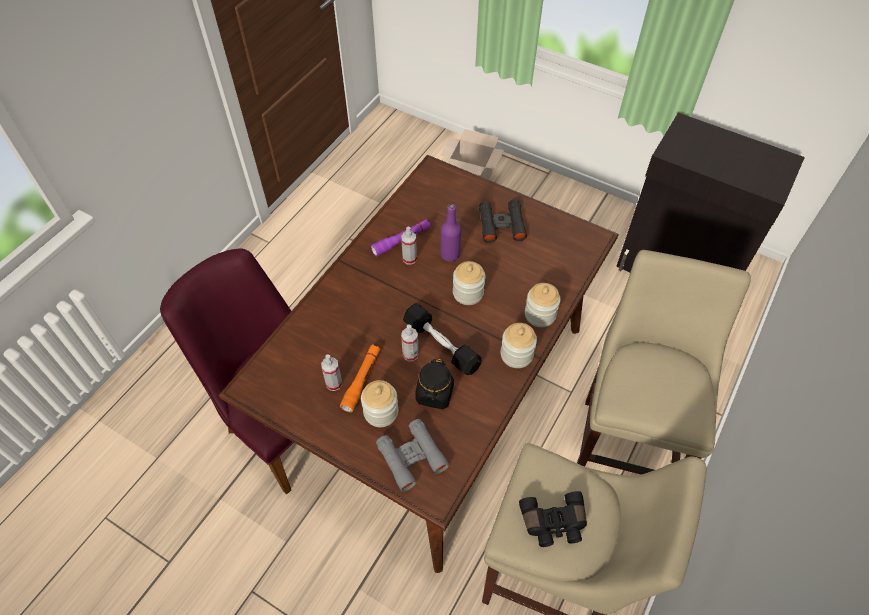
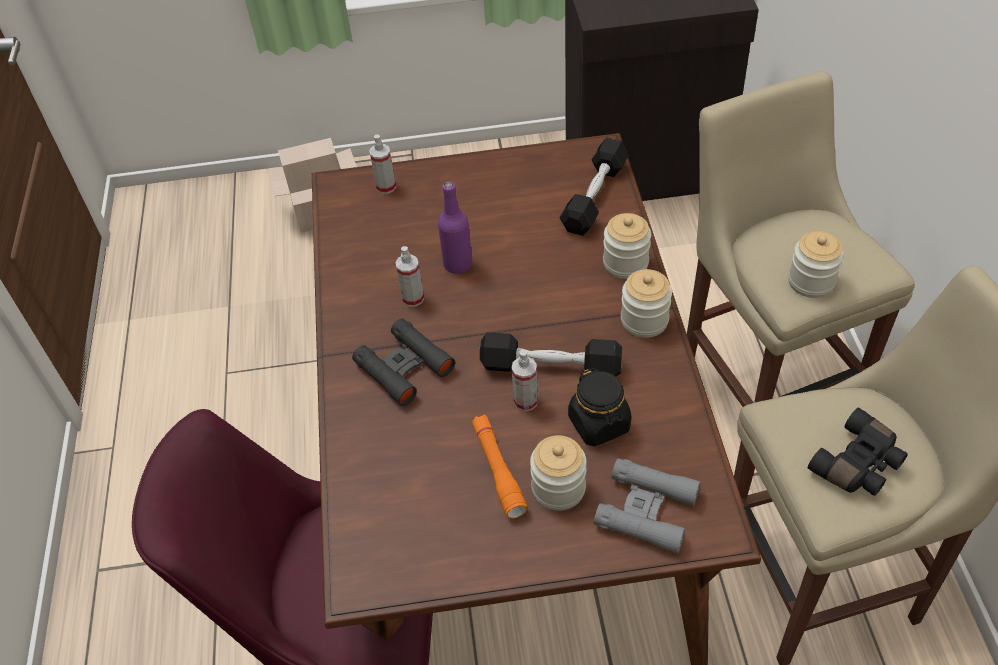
camera: 35 degrees left, 5 degrees down
spray bottle [321,354,342,391] -> spray bottle moved to [369,134,396,194]
purple flashlight [371,219,431,257] -> none
jar [453,261,486,305] -> jar moved to [788,231,844,298]
black binoculars [479,199,527,243] -> black binoculars moved to [352,319,455,406]
none -> black dumbbell [560,138,629,236]

